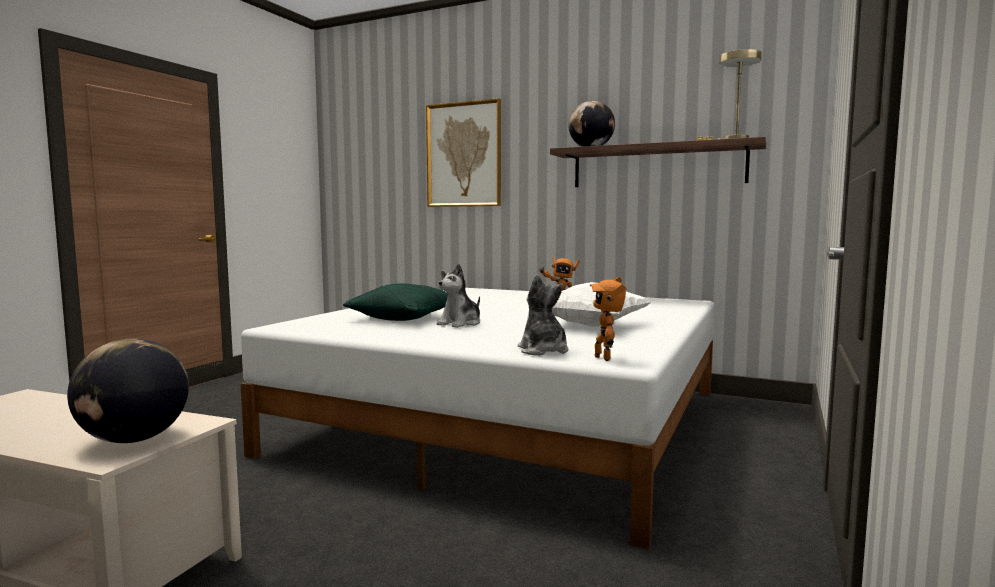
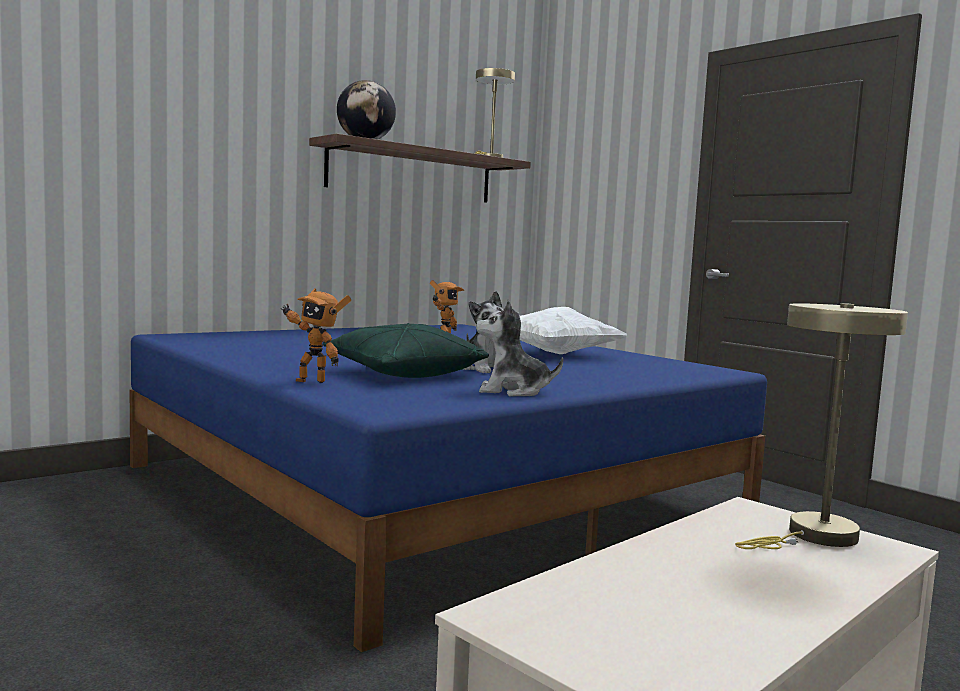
camera: 65 degrees left, 0 degrees up
globe [67,339,189,443] -> beige table lamp [735,303,908,549]
white bed [240,288,715,549] -> blue bed [130,324,767,652]
picture [426,98,501,207] -> none
plush toy [518,274,568,356] -> plush toy moved to [476,299,563,396]
toy robot [590,277,626,361] -> toy robot moved to [281,288,351,383]

